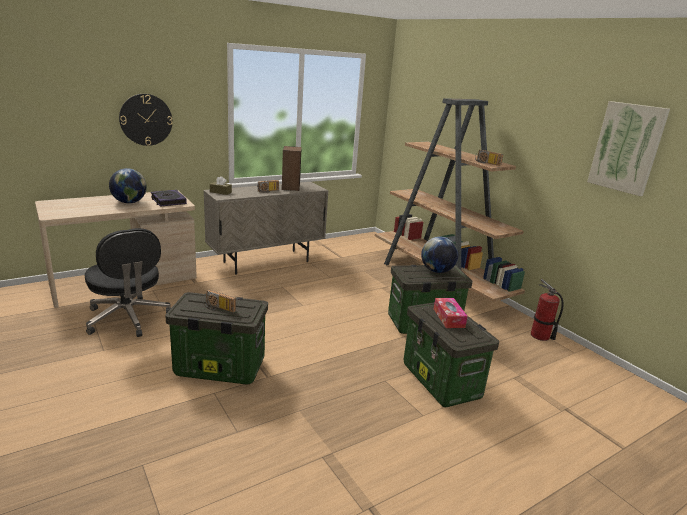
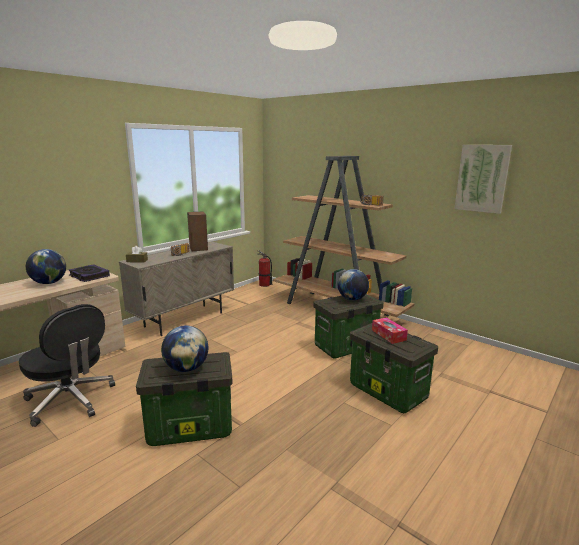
camera: 15 degrees left, 5 degrees down
wall clock [119,94,173,146] -> none
radio [203,290,236,313] -> globe [161,325,208,372]
fire extinguisher [531,279,564,341] -> fire extinguisher moved to [258,250,272,287]

